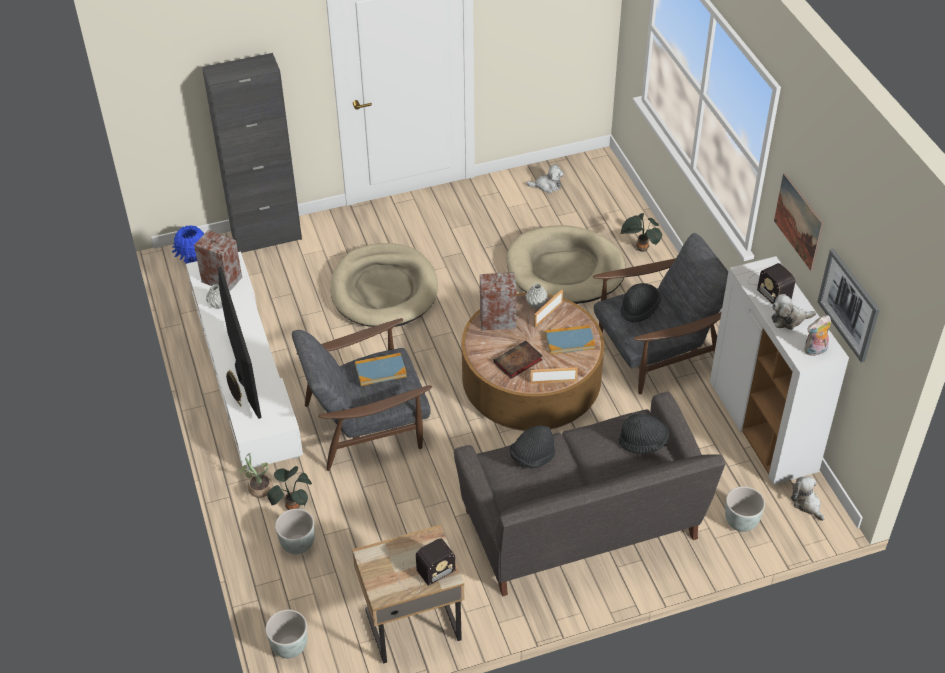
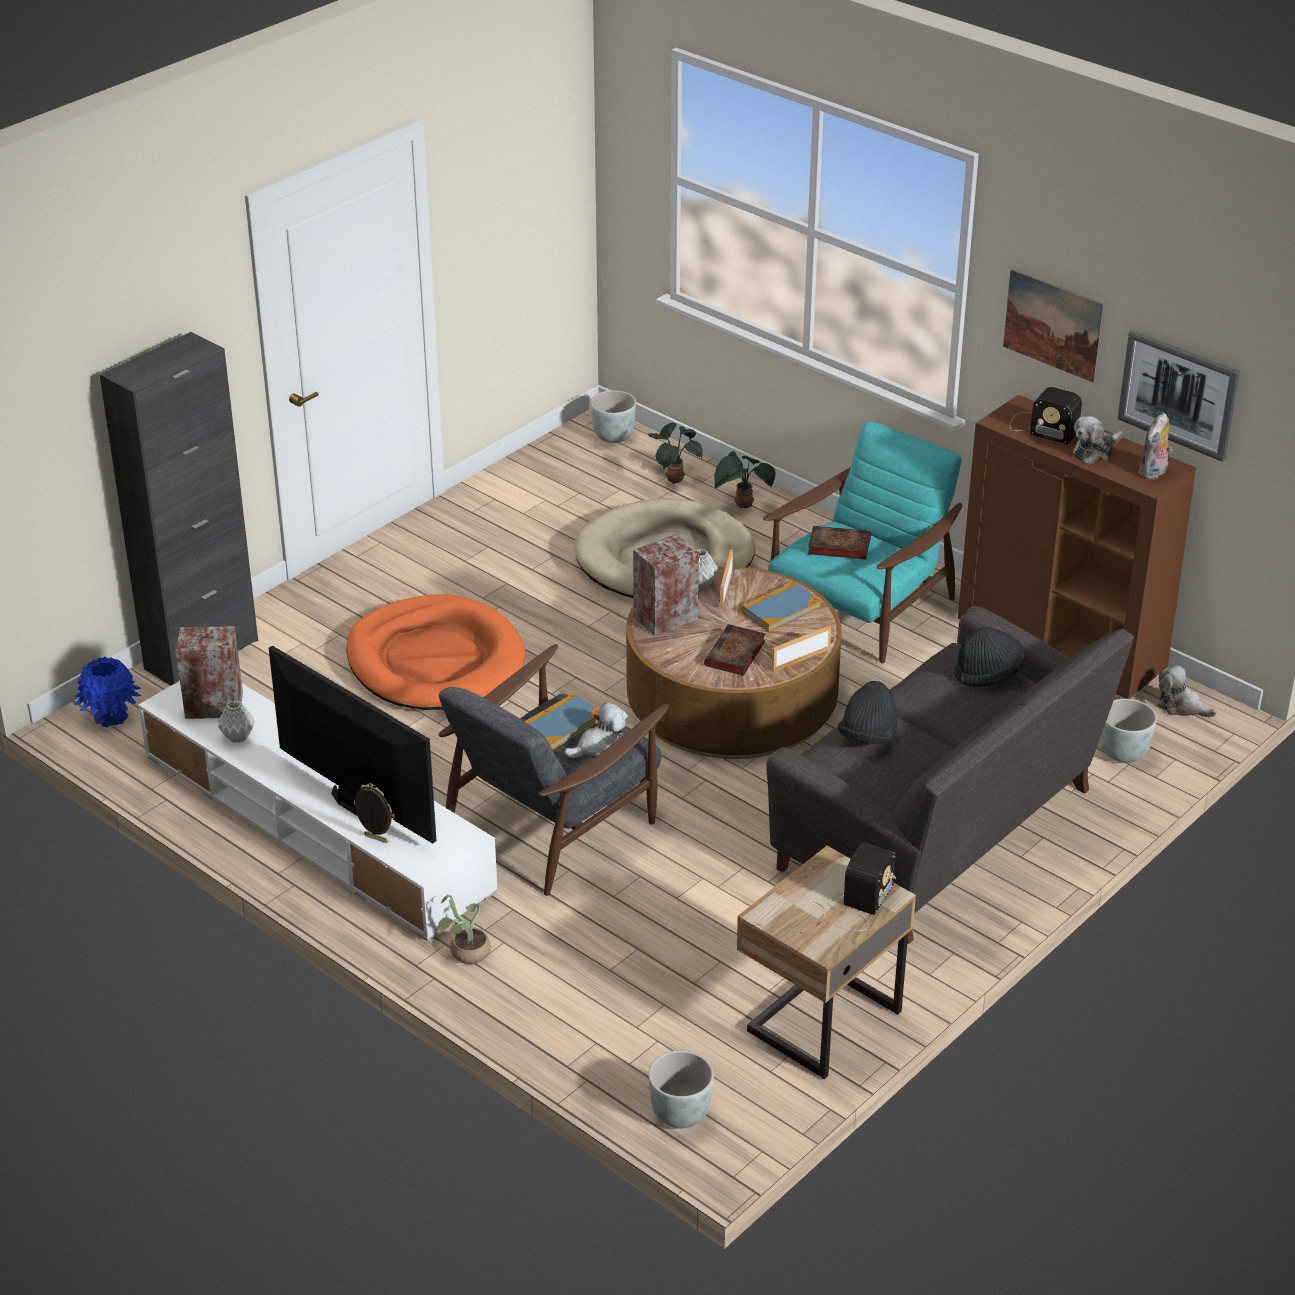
camera: 30 degrees left, 10 degrees down
potted plant [267,466,312,510] -> potted plant moved to [648,423,703,484]
grey planter [275,509,315,554] -> grey planter moved to [591,390,636,443]
beige dog bed [330,243,438,327] -> orange dog bed [346,595,526,710]
plush toy [526,164,564,193] -> plush toy moved to [564,702,628,758]
grey armchair [593,233,728,394] -> turquoise armchair [763,422,962,663]
black hat [621,283,661,323] -> book [808,526,871,559]
white cabinet [710,256,849,485] -> brown cabinet [958,395,1196,699]

